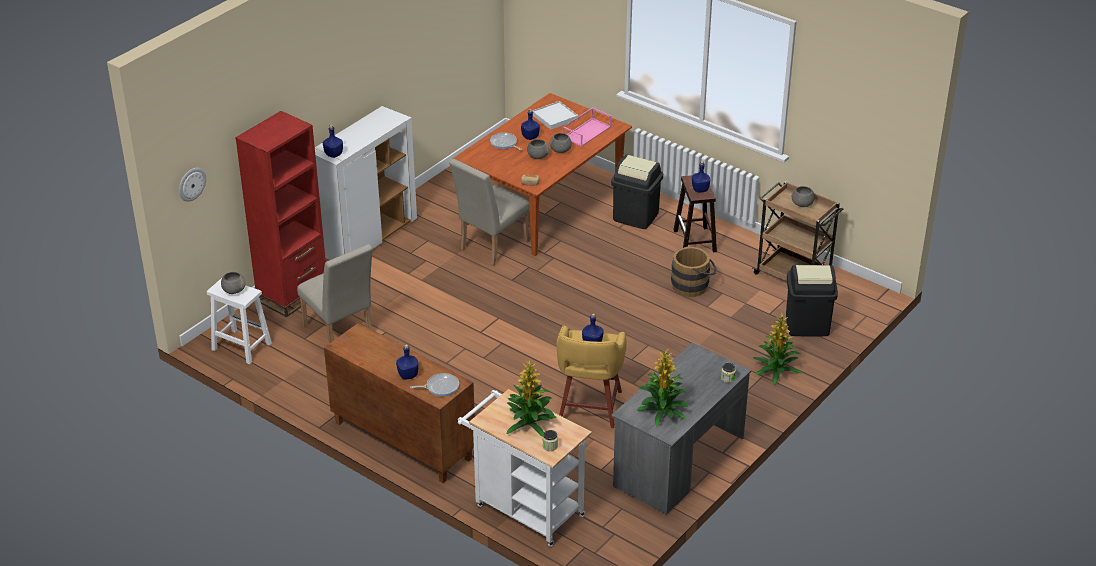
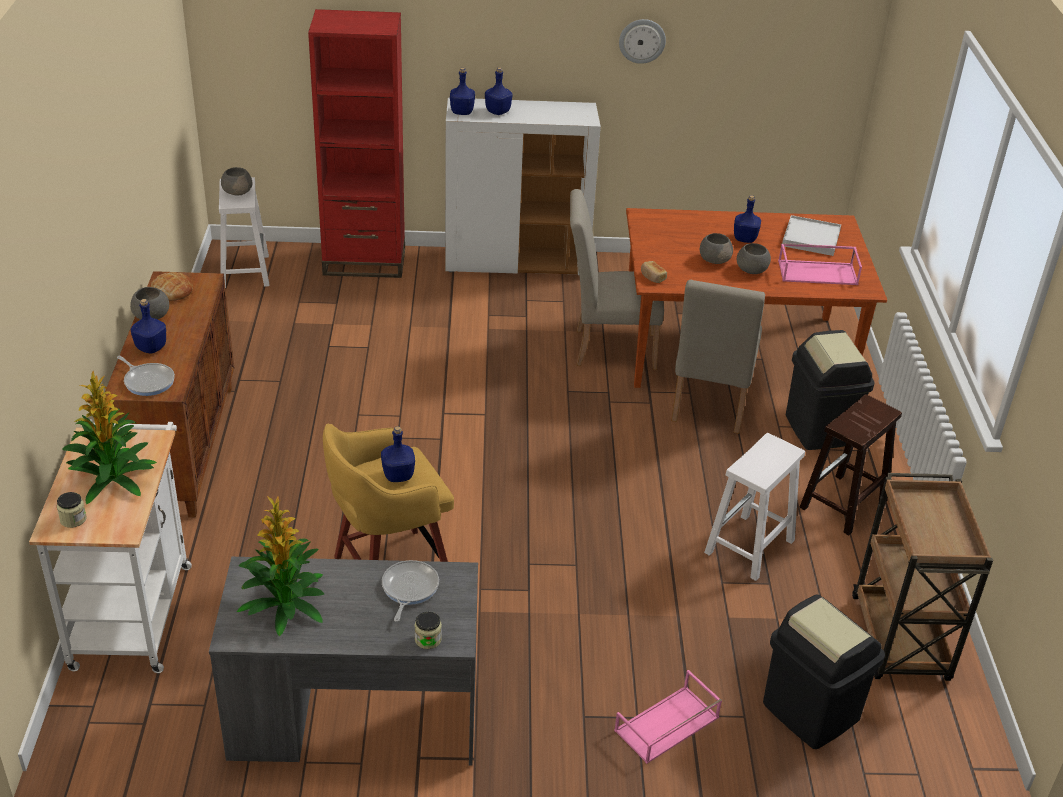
camera: 50 degrees right, 0 degrees up
wall clock [179,168,206,202] -> wall clock moved to [619,19,666,64]
beige chair [297,244,373,344] -> beige chair moved to [671,280,765,434]
frying pan [490,132,522,150] -> frying pan moved to [382,560,439,622]
brown bucket [671,247,716,297] -> white stool [704,433,805,581]
blue bottle [692,161,710,192] -> blue bottle moved to [485,67,513,115]
potted plant [753,312,801,385] -> pink tray [614,670,722,764]
grey bowl [792,186,815,207] -> grey bowl moved to [130,287,169,320]
none -> bread [151,272,193,301]

